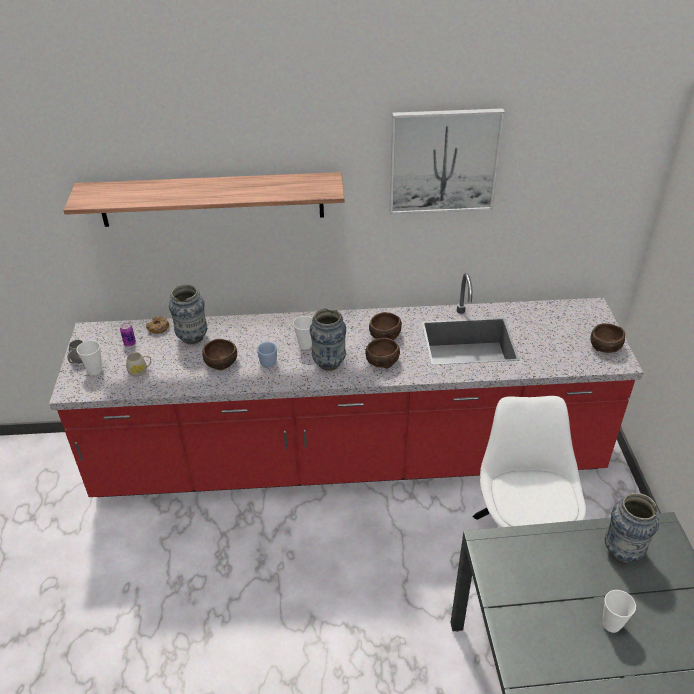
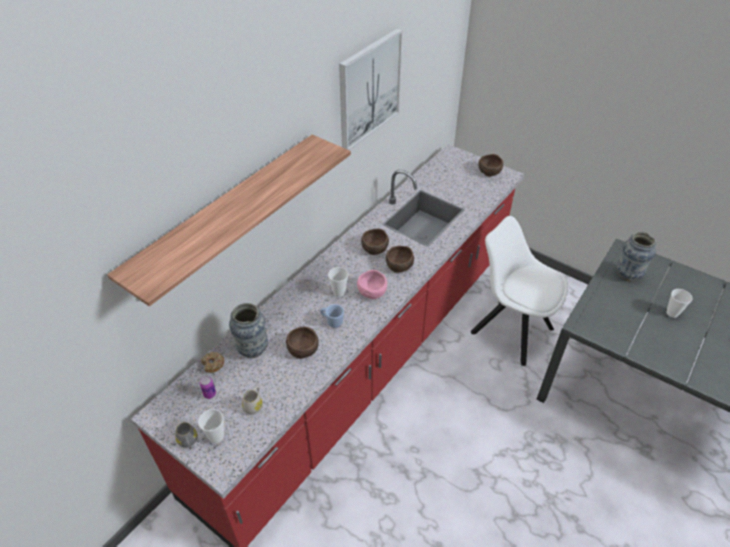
camera: 50 degrees left, 5 degrees up
vase [310,308,346,371] -> pink bowl [357,270,387,299]

